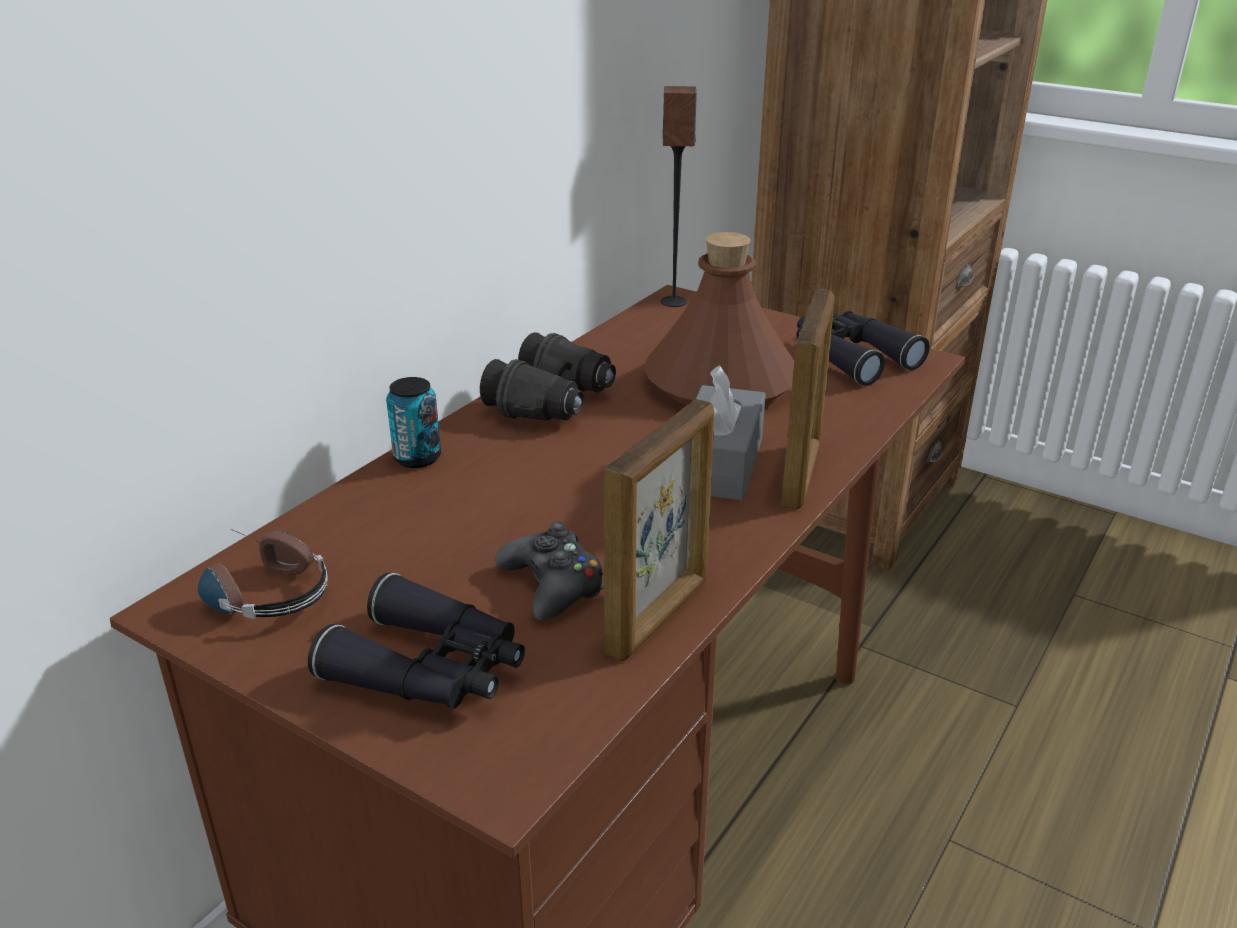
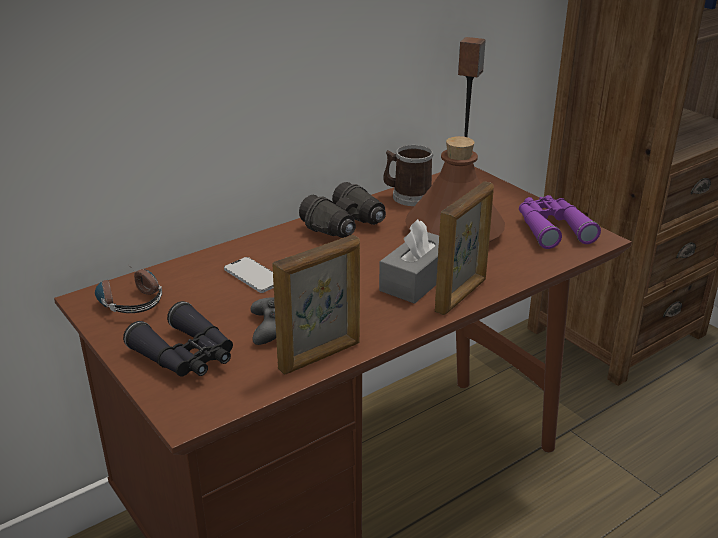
camera: 20 degrees right, 0 degrees up
can [386,377,441,468] -> none
black binoculars [796,311,930,386] -> purple binoculars [519,195,601,249]
none -> phone [224,257,274,293]
none -> mug [384,145,433,206]

